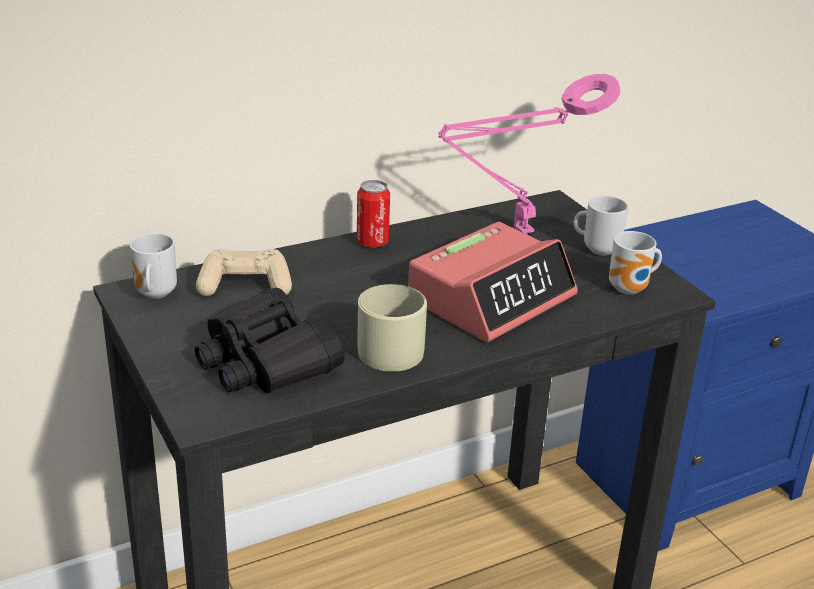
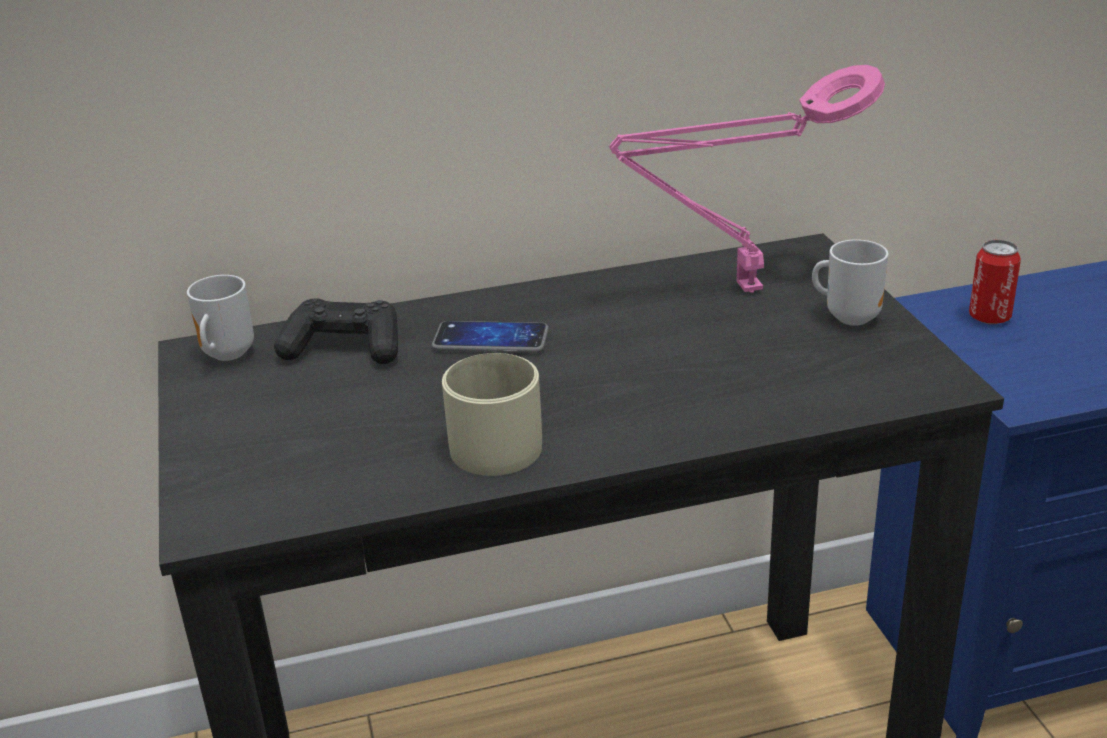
camera: 15 degrees right, 0 degrees up
black binoculars [195,288,345,393] -> none
beige game controller [196,249,292,296] -> black game controller [274,299,398,364]
can [357,180,390,248] -> can moved to [969,240,1021,324]
alarm clock [408,222,578,342] -> none
mug [609,231,662,295] -> none
none -> phone [432,321,549,353]

